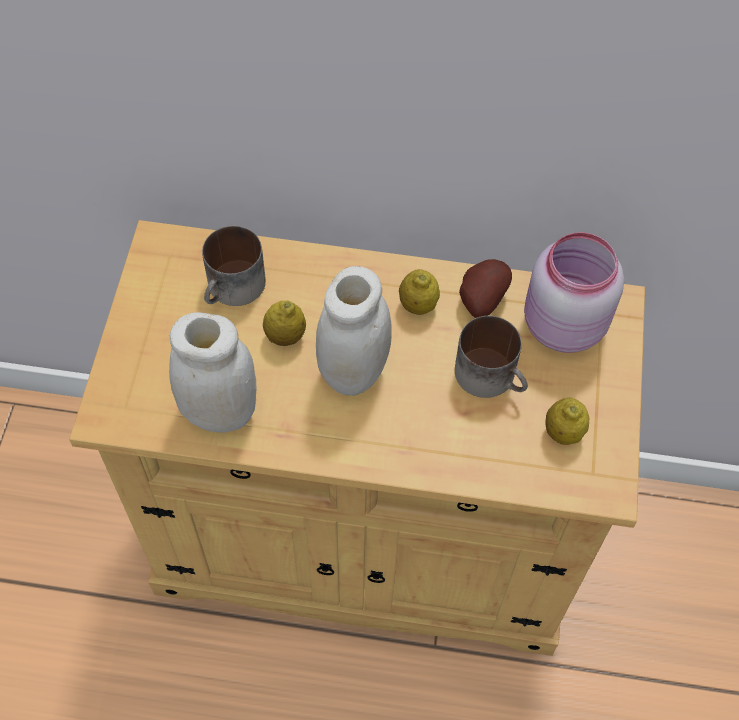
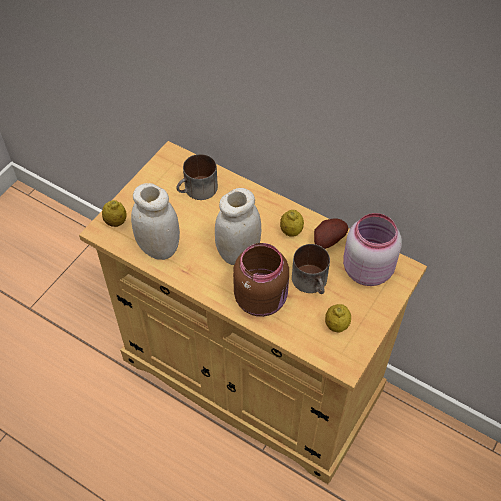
camera: 25 degrees right, 5 degrees down
lemon [263,300,306,346] -> lemon moved to [102,200,127,227]
none -> brown jar [233,243,289,317]

